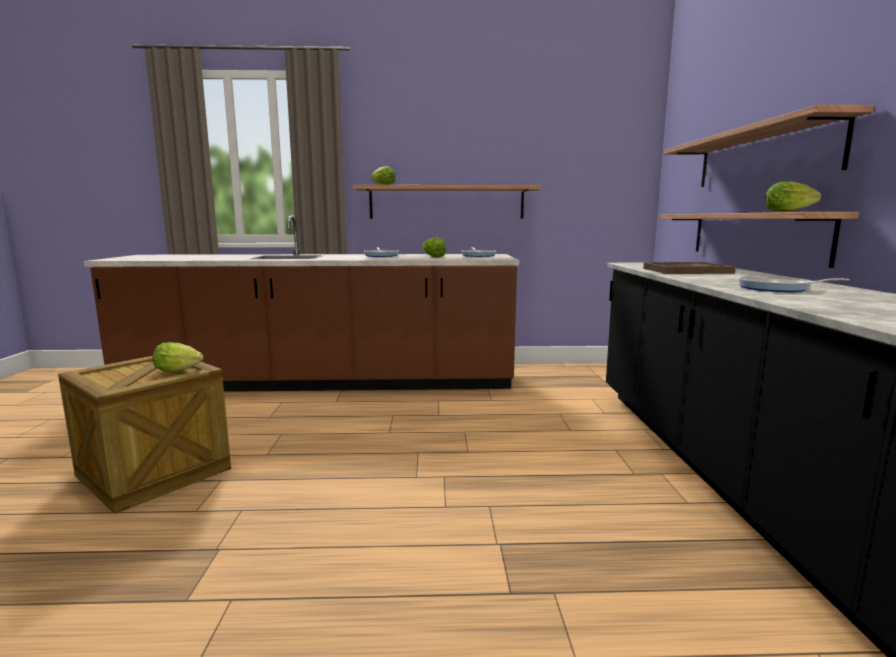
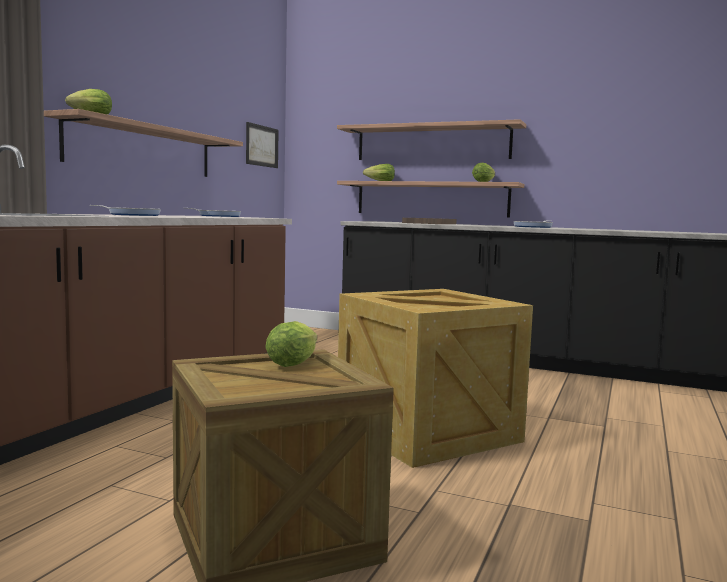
camera: 65 degrees left, 5 degrees down
lettuce [422,237,446,258] -> lettuce moved to [363,164,395,181]
none -> picture [246,122,279,168]
none -> crate [338,289,533,468]

